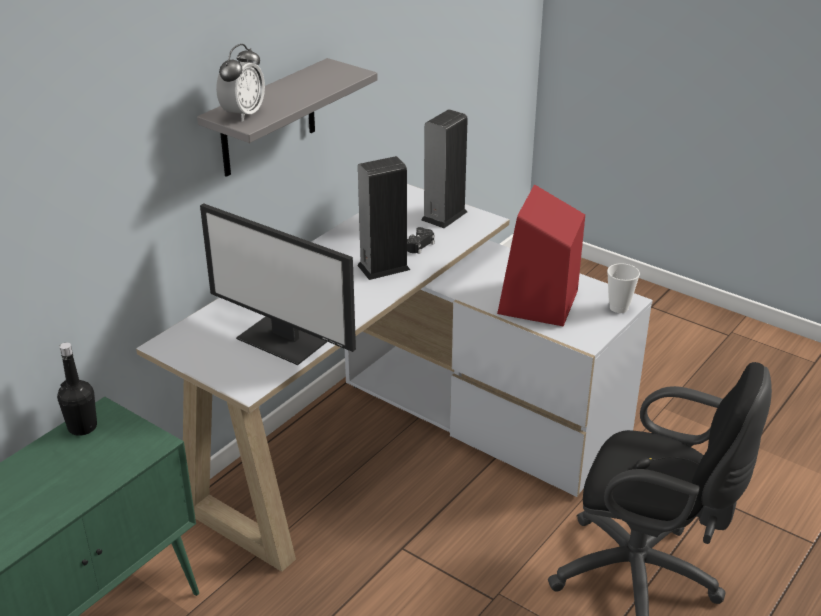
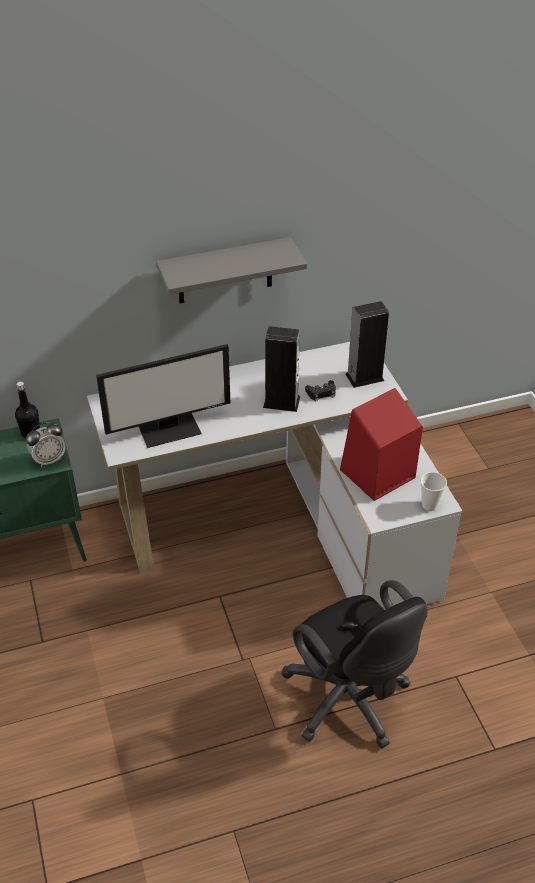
camera: 35 degrees right, 10 degrees up
monitor [200,203,356,365] -> monitor turned 90 degrees counterclockwise [96,344,230,448]
alarm clock [216,44,265,122] -> alarm clock moved to [26,422,66,467]

